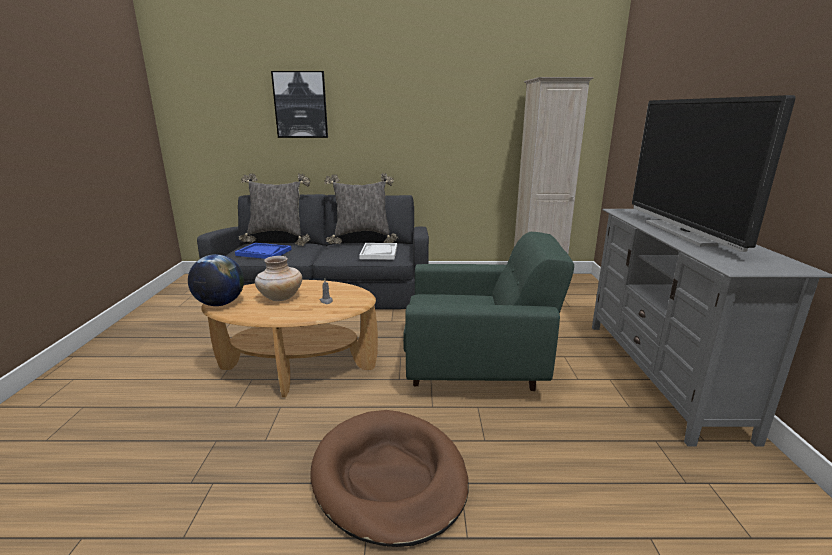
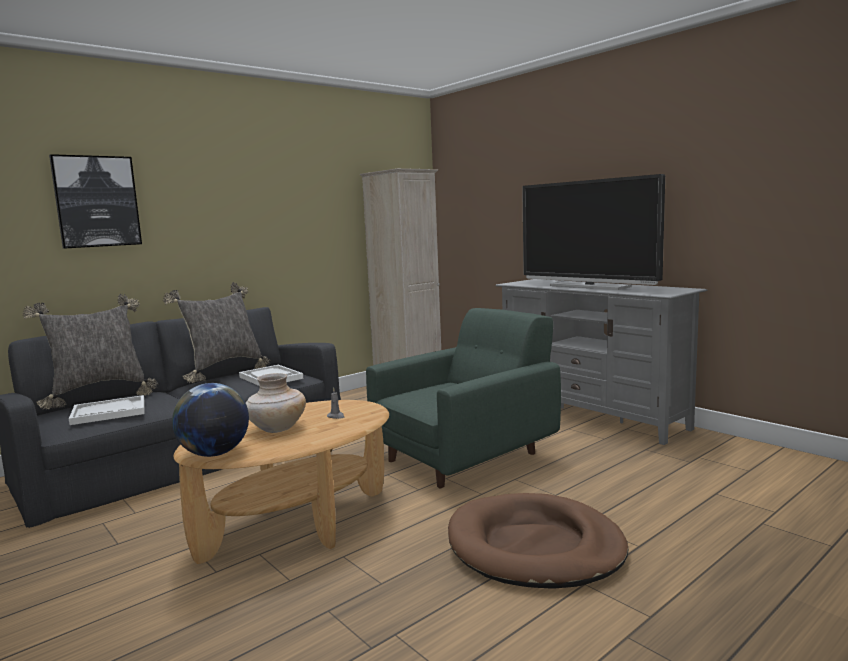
camera: 40 degrees left, 10 degrees down
blue tray [235,243,292,259] -> white tray [69,395,145,425]

